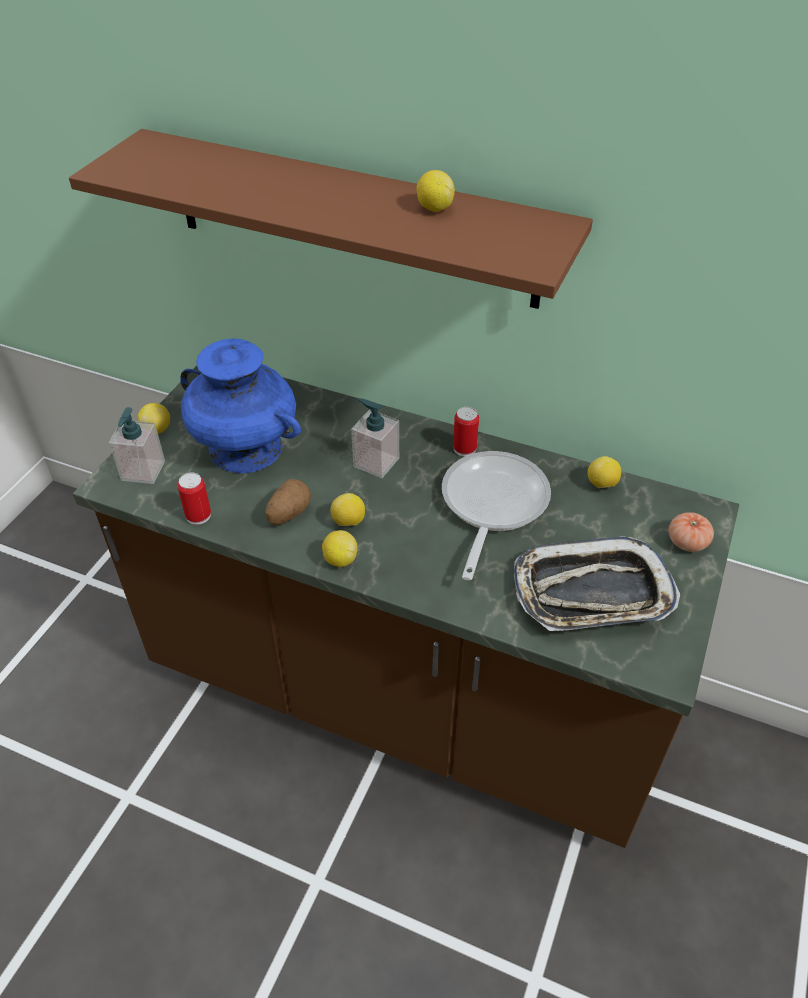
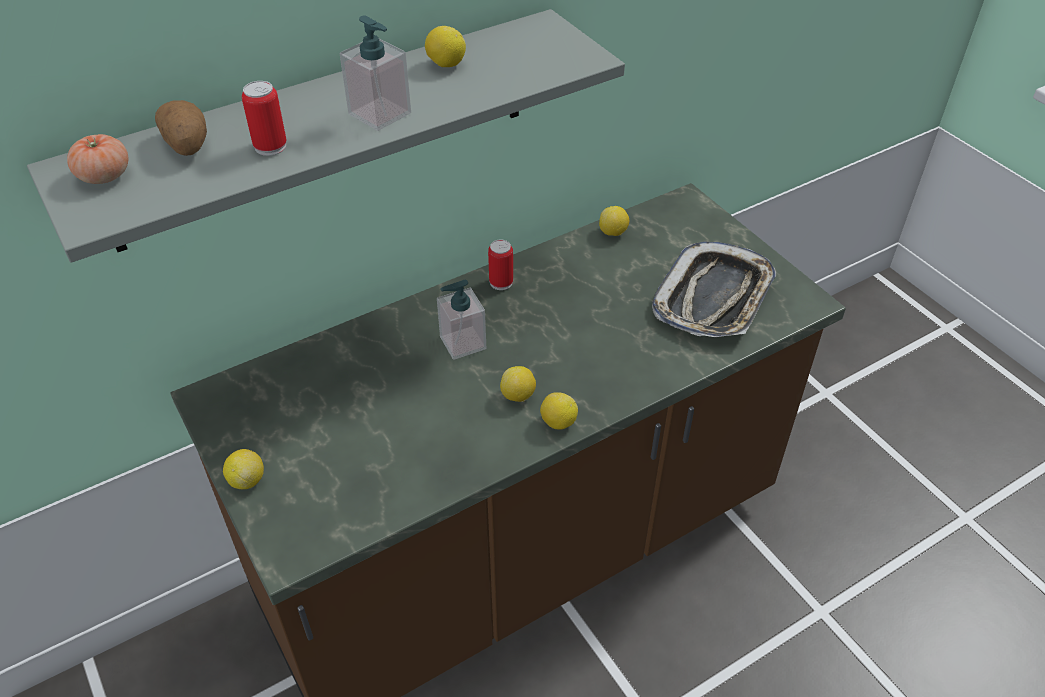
camera: 55 degrees left, 0 degrees up
brown shelf [69,129,593,309] -> grey shelf [27,9,625,262]
soap dispenser [109,407,165,484] -> soap dispenser moved to [340,15,411,131]
can [177,473,211,525] -> can moved to [242,81,287,156]
blue vase [180,338,301,473] -> none
potato [265,479,311,525] -> potato moved to [155,100,207,156]
frying pan [442,451,551,580] -> none
tomato [669,512,714,552] -> tomato moved to [67,134,128,184]

